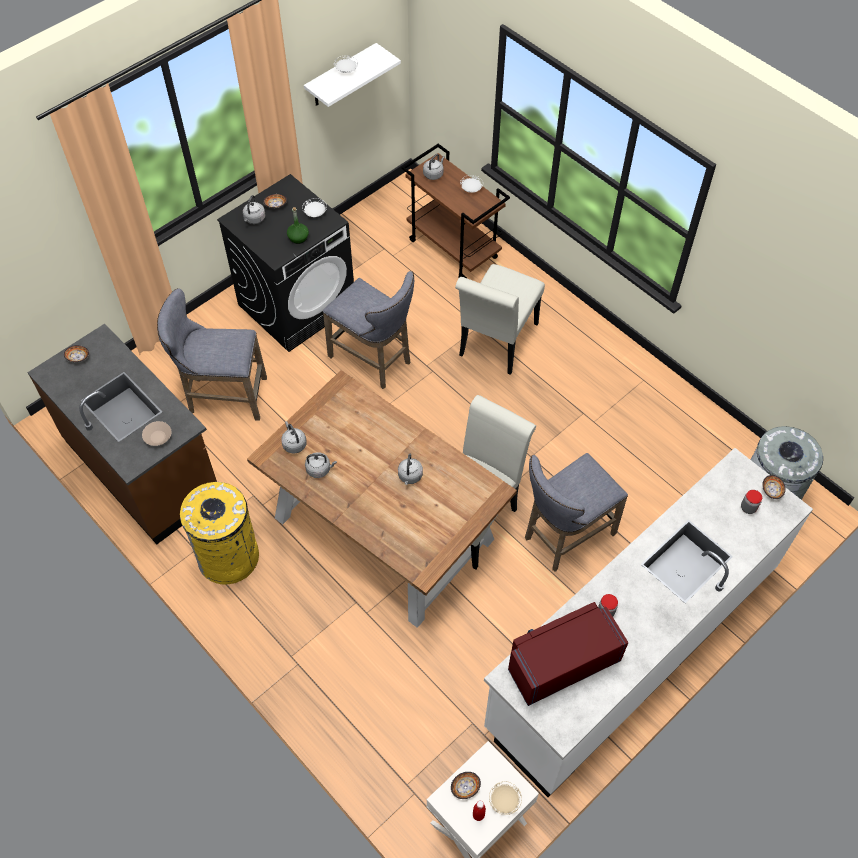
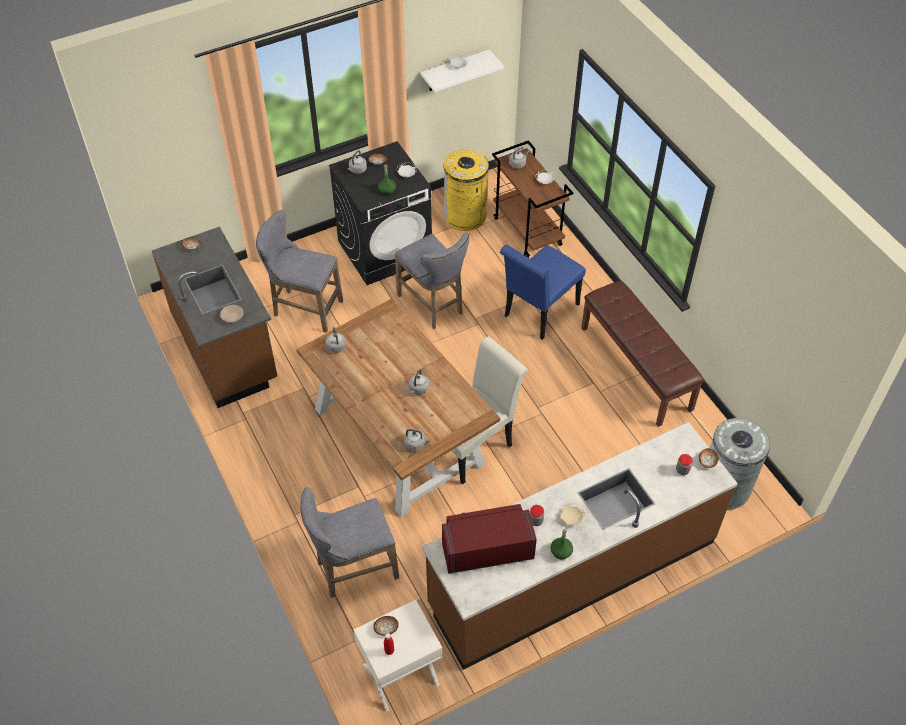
camera: 15 degrees right, 5 degrees down
yellow trash can [180,482,259,584] -> yellow trash can moved to [443,149,489,231]
grey kettle [305,452,337,478] -> grey kettle moved to [404,429,430,451]
white chair [455,264,545,375] -> blue chair [500,245,586,340]
white counter [484,448,813,797] -> brown counter [422,422,738,670]
beige plate [489,781,522,815] -> beige plate moved to [559,503,585,526]
grey stool [525,453,628,572] -> grey stool moved to [300,487,399,598]
none -> green bottle [550,529,573,560]
none -> brown bench [581,281,704,427]

